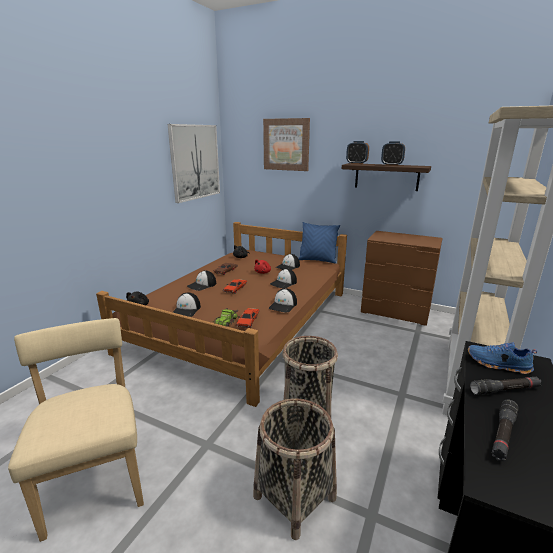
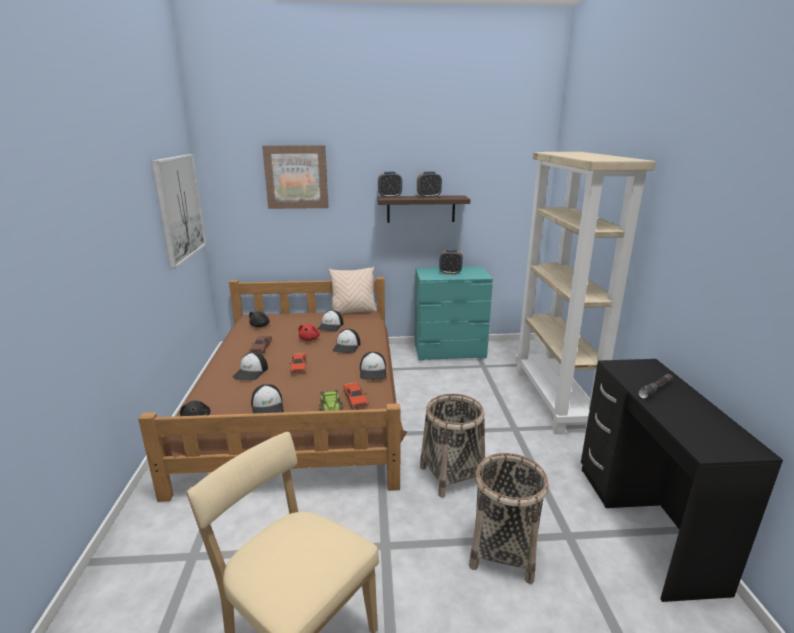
camera: 30 degrees left, 0 degrees up
blue pillow [298,222,340,263] -> beige pillow [329,267,377,314]
brown dresser [361,231,443,326] -> turquoise dresser [414,267,493,361]
blue shoe [468,342,537,374] -> none
black flashlight [492,400,519,461] -> none
none -> alarm clock [439,249,463,275]

